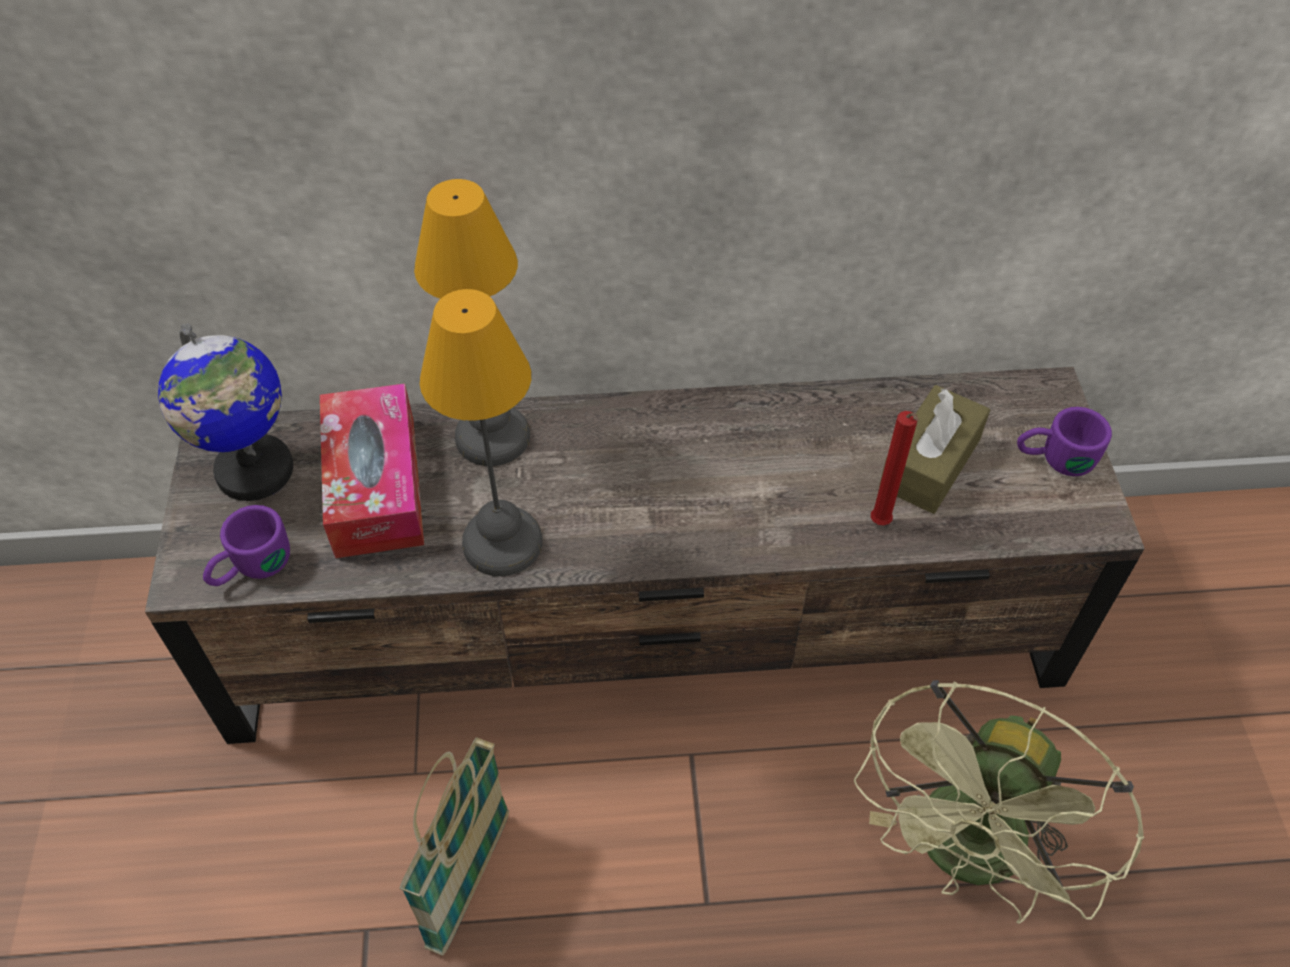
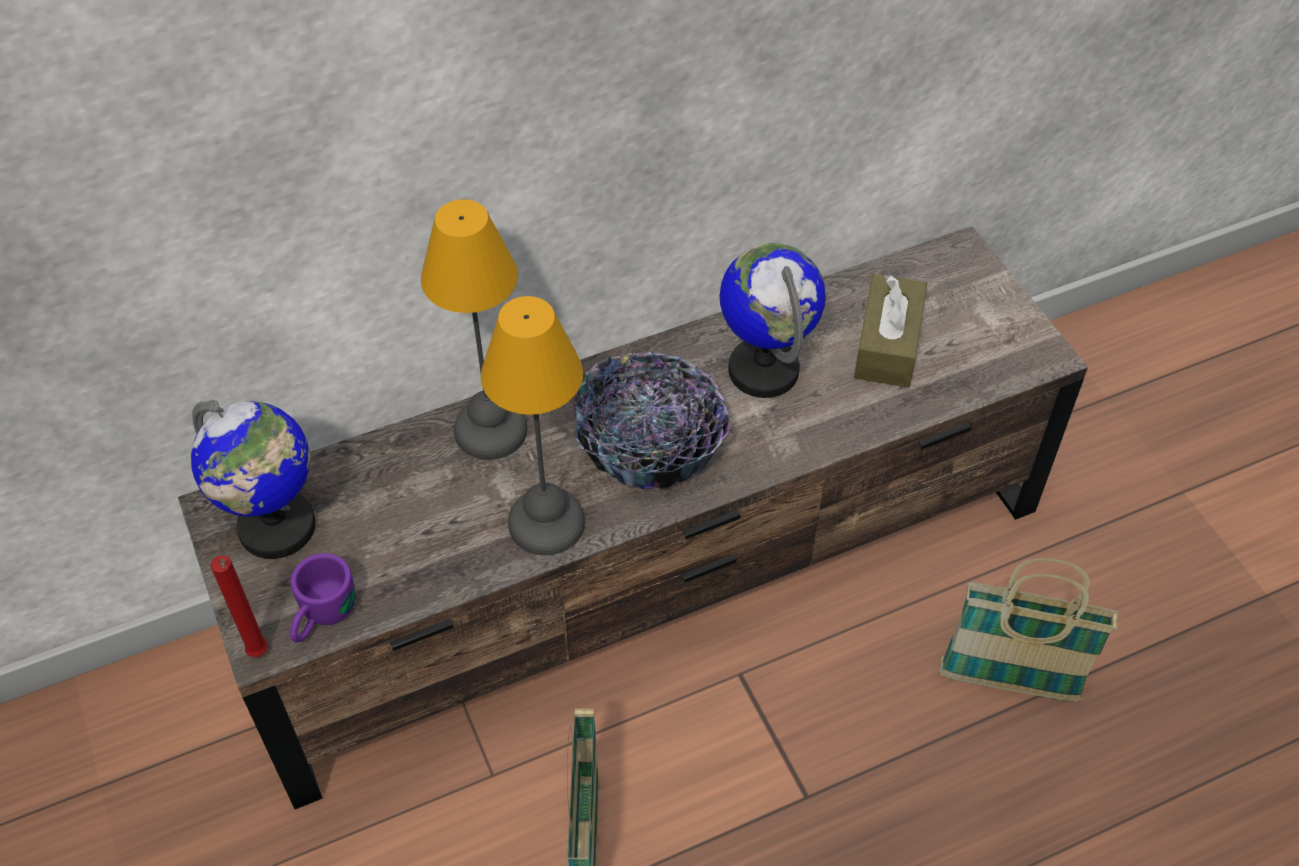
camera: 20 degrees left, 0 degrees up
tissue box [320,383,424,558] -> none
green fan [854,680,1144,924] -> basket [940,558,1118,702]
red candle [871,411,918,525] -> red candle moved to [211,555,268,657]
purple mug [1017,407,1112,476] -> none
none -> bowl [573,352,730,489]
none -> globe [720,243,826,398]

